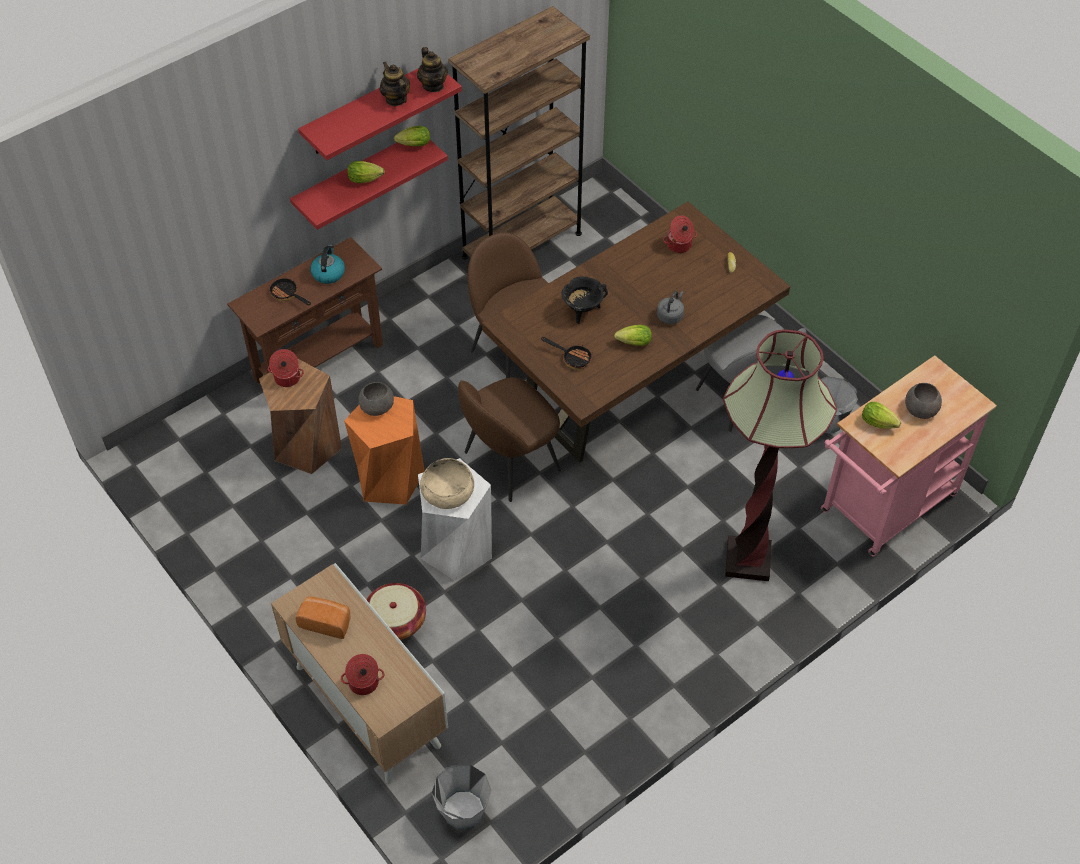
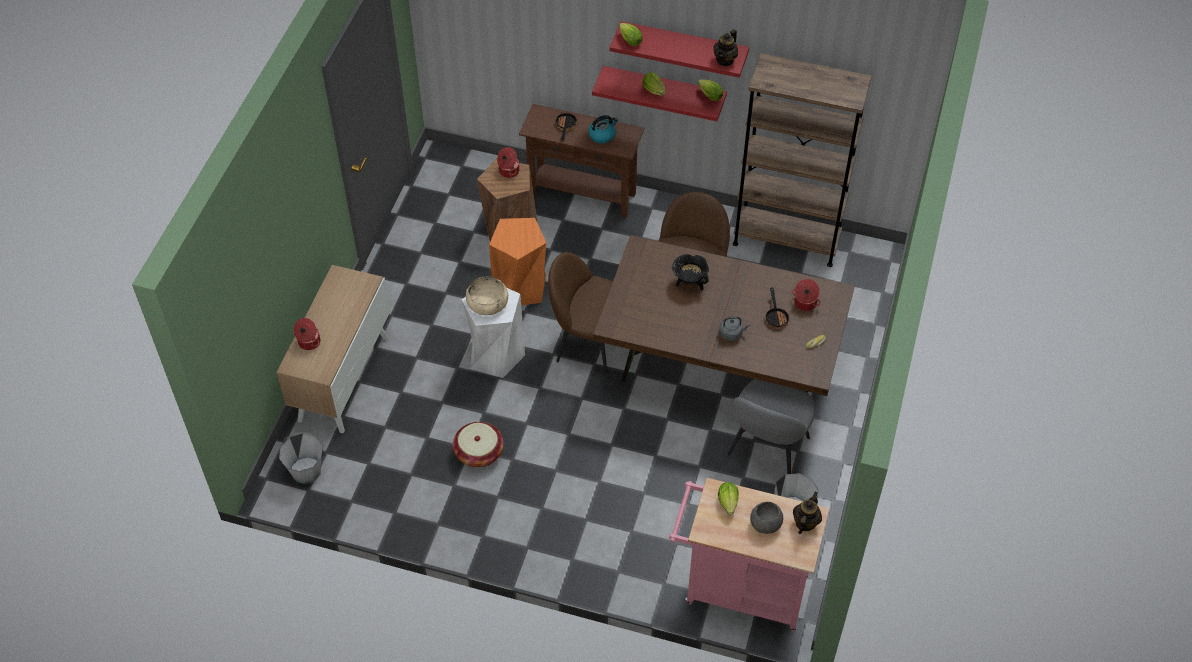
camera: 55 degrees right, 0 degrees up
bread [296,596,351,639] -> none
grey bowl [358,382,394,416] -> none
basket [366,583,426,640] -> basket moved to [453,422,504,467]
teapot [380,62,410,106] -> teapot moved to [793,492,822,534]
frying pan [541,337,592,370] -> frying pan moved to [765,288,789,328]
lettuce [614,325,652,346] -> lettuce moved to [619,23,643,46]
floor lamp [723,329,837,581] -> none

